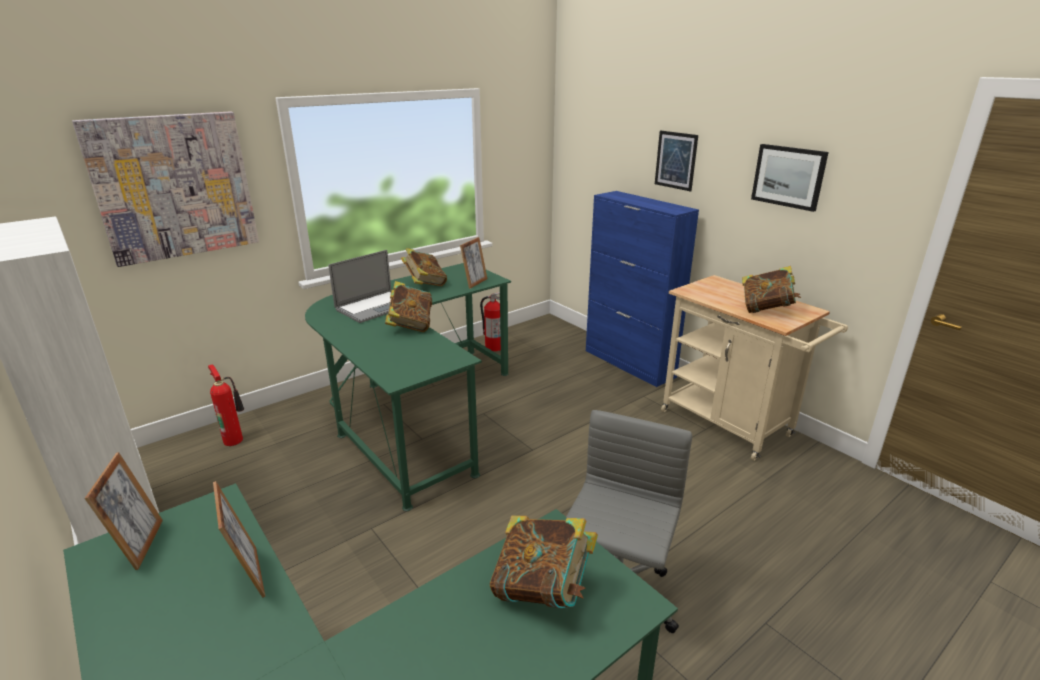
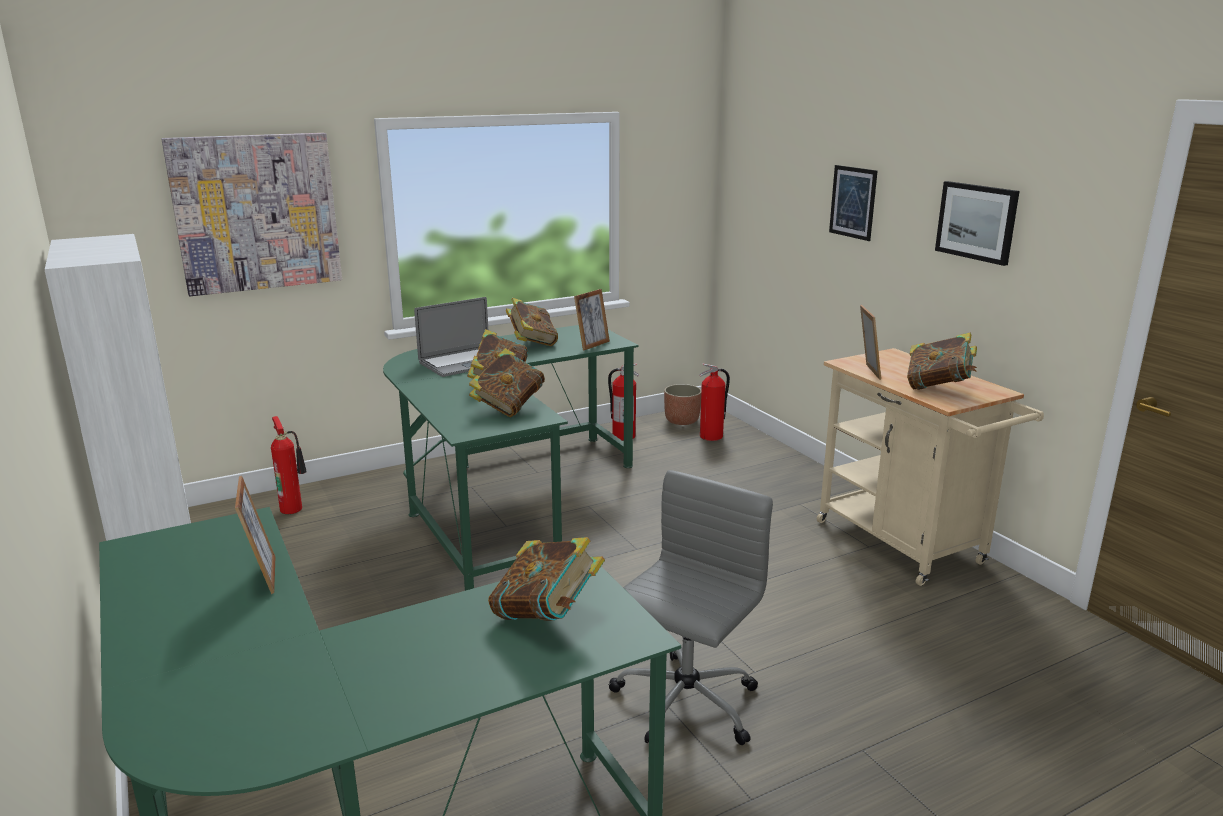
camera: 10 degrees right, 5 degrees down
picture frame [85,452,163,570] -> picture frame moved to [860,305,881,380]
blue cabinet [586,191,699,387] -> none
none -> book [469,348,545,417]
none -> planter [664,384,701,425]
none -> fire extinguisher [700,363,730,441]

